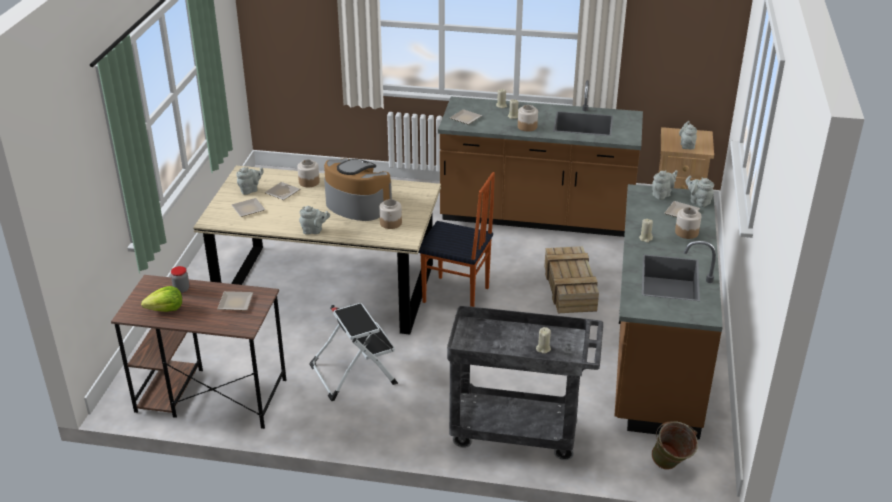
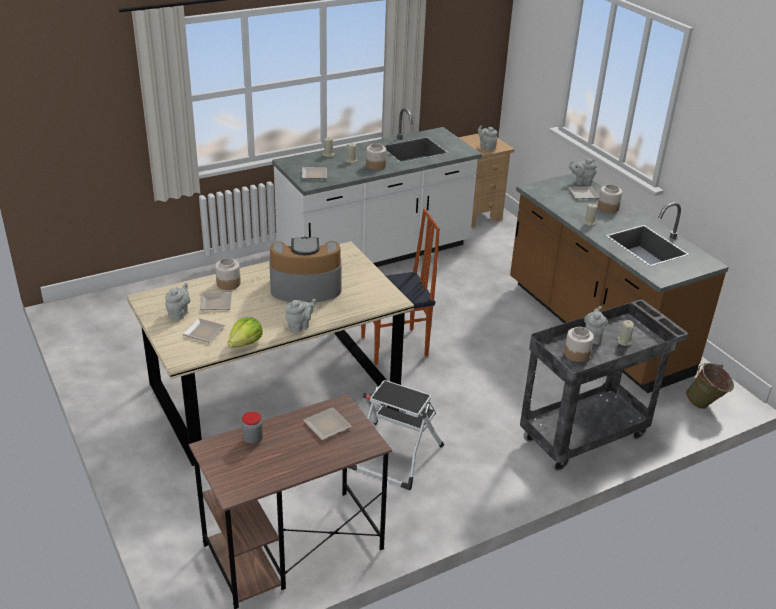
camera: 40 degrees left, 0 degrees up
lettuce [141,286,182,312] -> lettuce moved to [228,317,263,347]
jar [379,199,402,229] -> jar moved to [564,327,594,362]
brown counter [438,80,643,237] -> white counter [272,108,482,267]
crate [544,246,599,313] -> none
grey teapot [652,170,678,200] -> grey teapot moved to [584,306,608,344]

